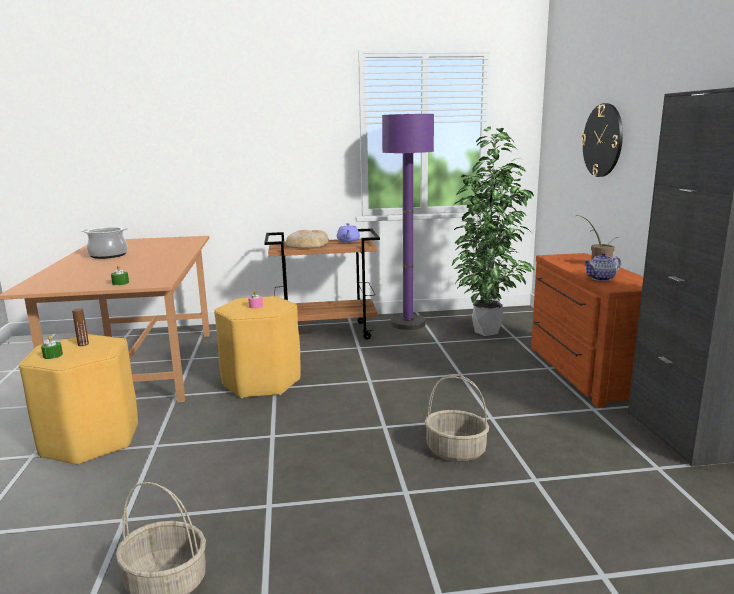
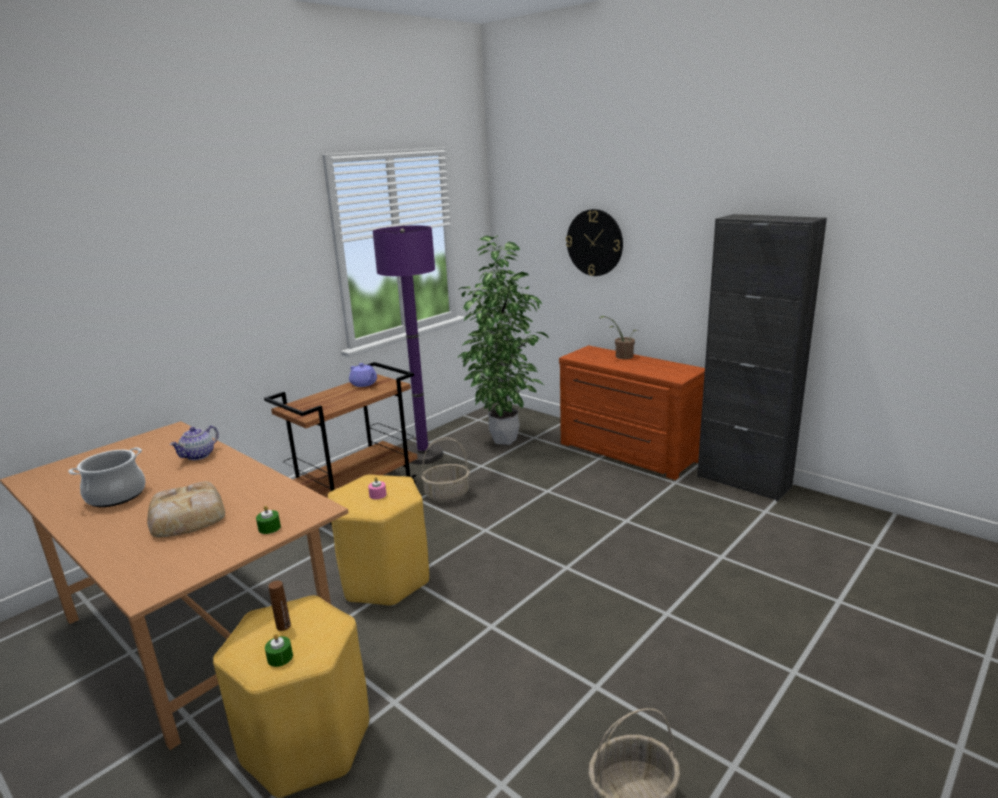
camera: 40 degrees left, 5 degrees up
bread [285,230,329,248] -> bread moved to [147,481,225,537]
basket [425,374,489,462] -> basket moved to [421,437,470,502]
teapot [584,253,621,281] -> teapot moved to [170,425,219,460]

